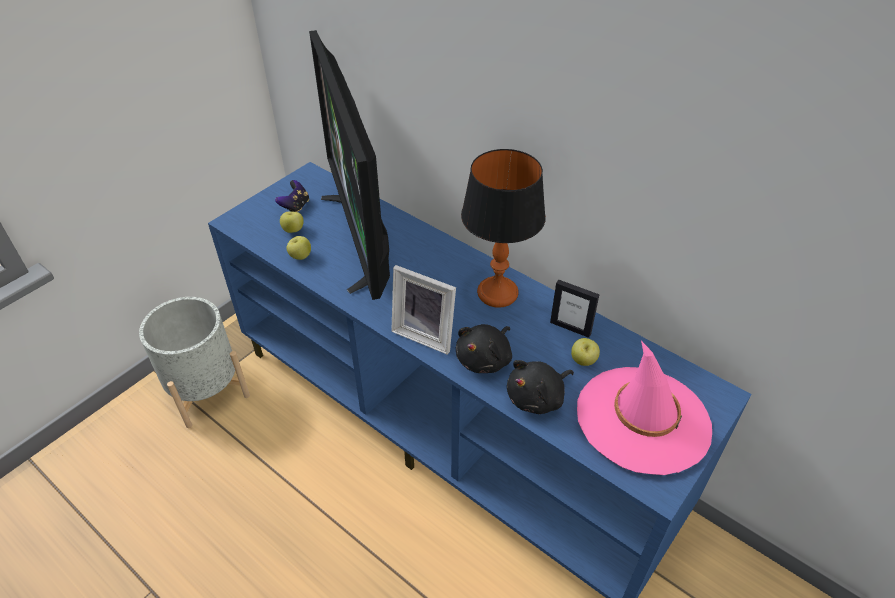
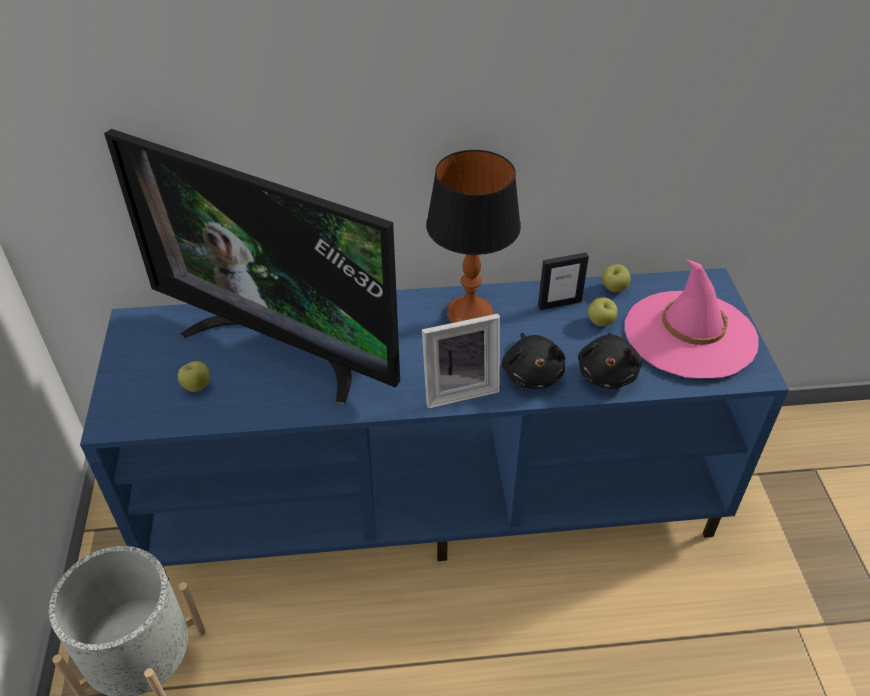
camera: 45 degrees left, 0 degrees up
game controller [275,180,309,212] -> none
apple [286,236,311,260] -> apple moved to [602,264,631,292]

